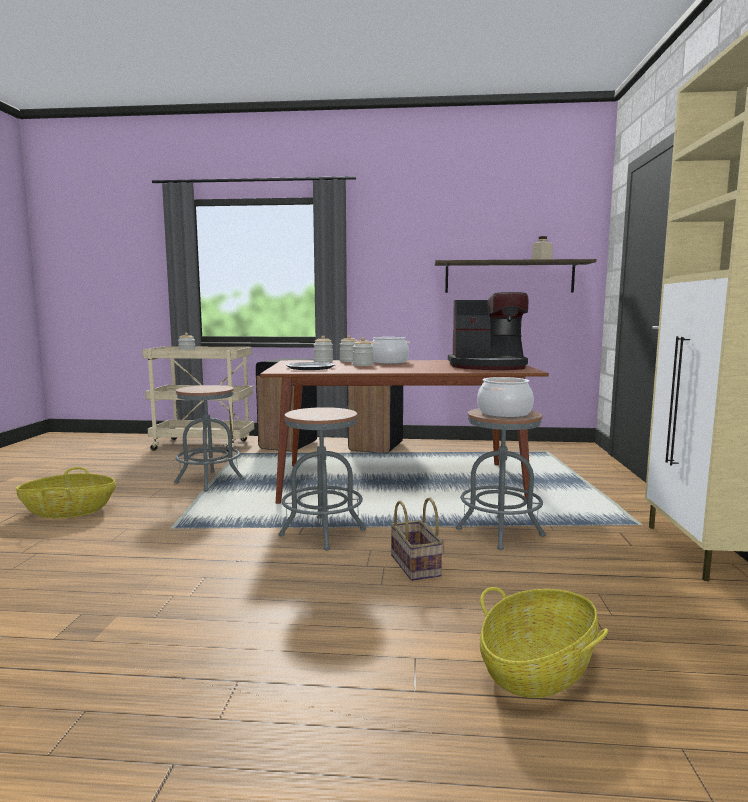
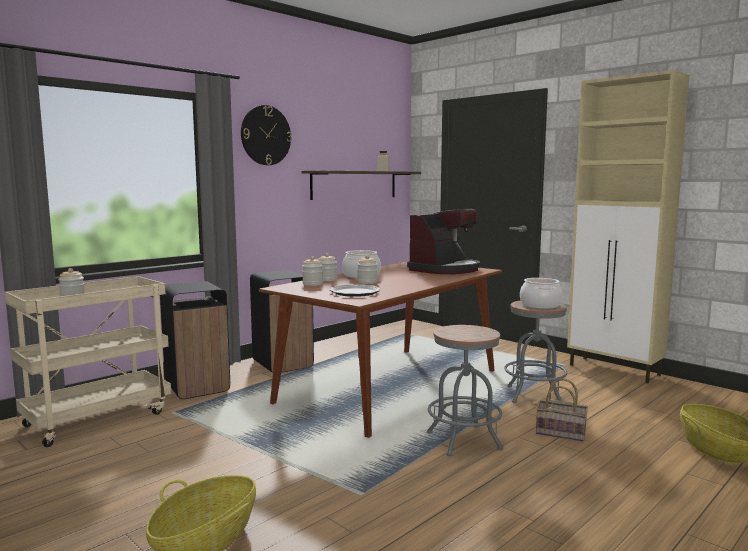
camera: 50 degrees left, 0 degrees up
grey stool [174,385,244,492] -> none
none -> wall clock [241,105,292,165]

